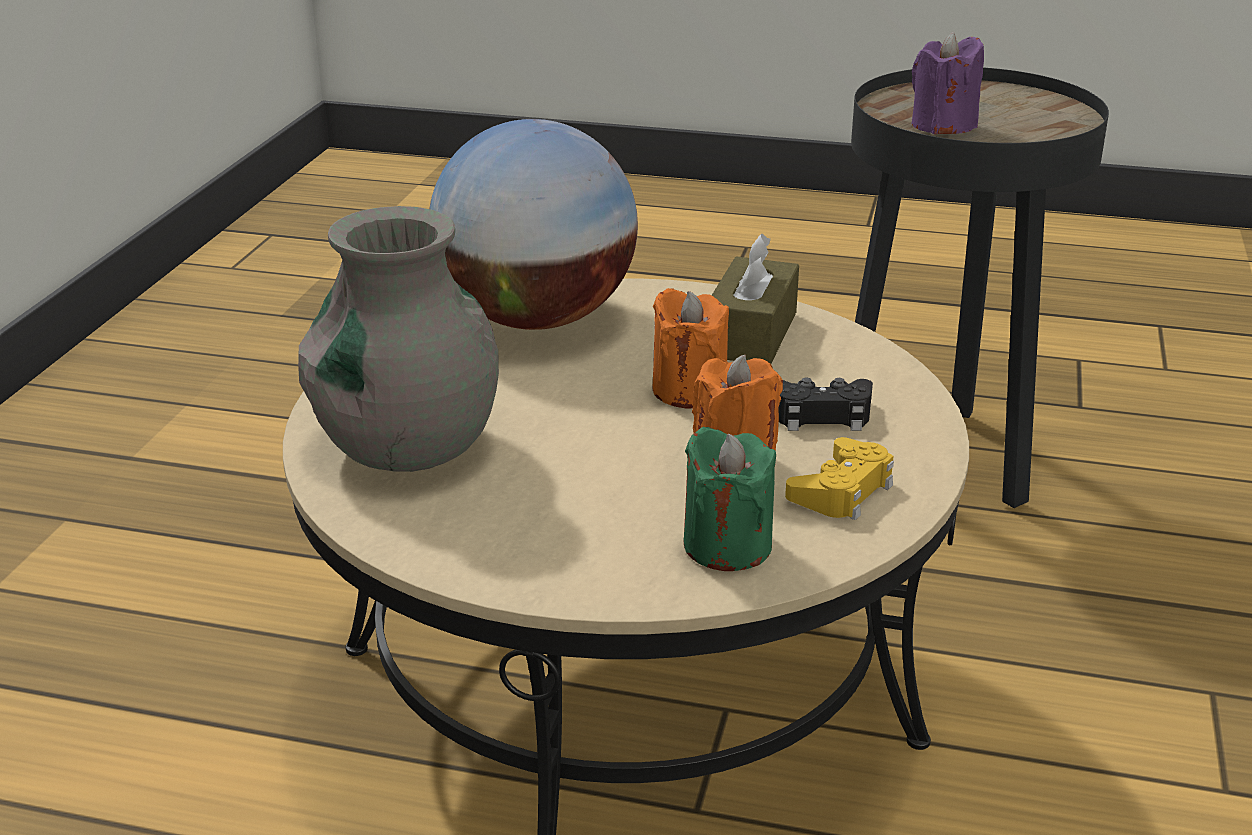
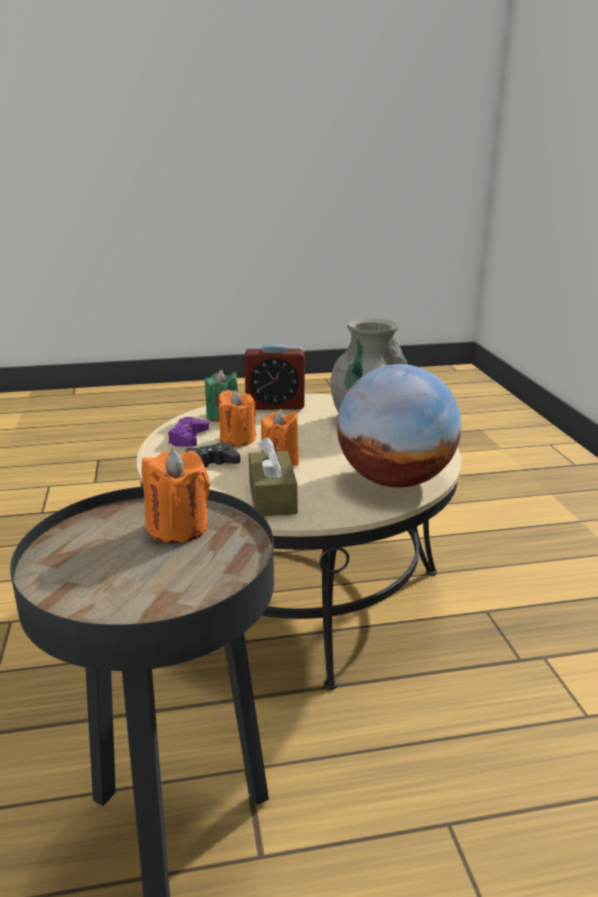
camera: 155 degrees right, 5 degrees down
yellow game controller [785,437,894,520] -> purple game controller [168,417,209,447]
purple candle [912,32,984,134] -> orange candle [142,450,210,543]
none -> alarm clock [244,343,305,410]

